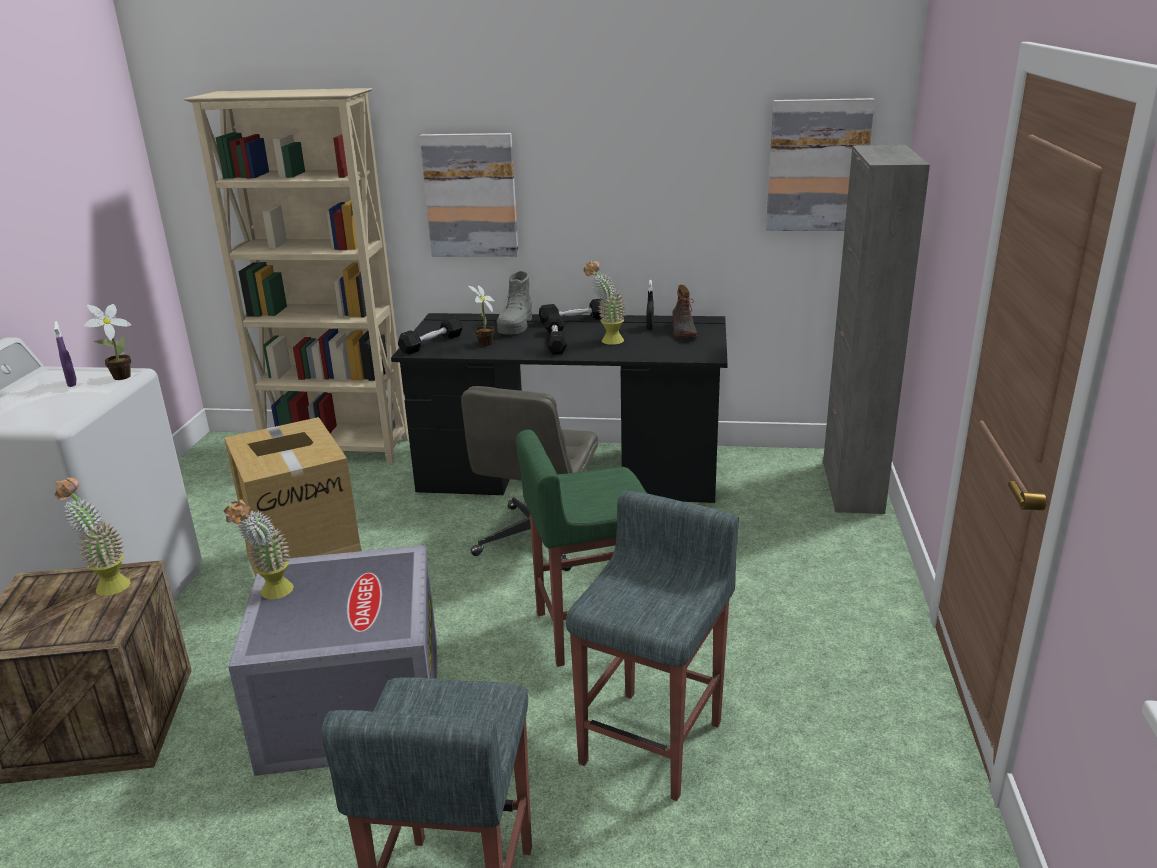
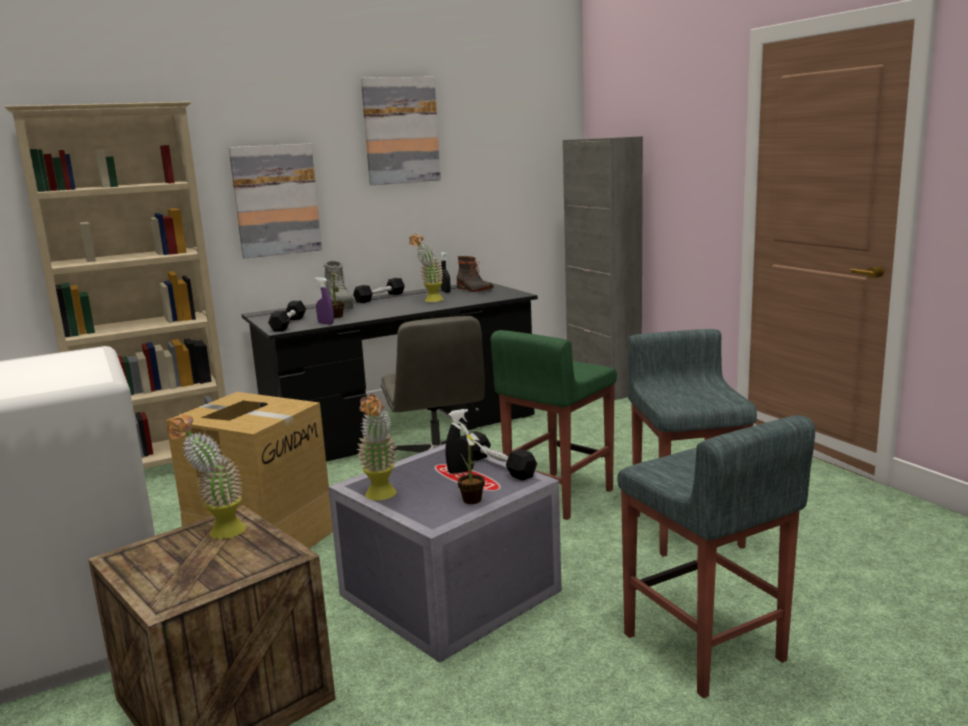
camera: 35 degrees left, 10 degrees down
purple spray bottle [54,321,76,387] -> purple spray bottle moved to [315,277,334,324]
potted plant [84,304,131,380] -> potted plant moved to [452,420,488,504]
black dumbbell [544,313,568,355] -> black dumbbell moved to [464,431,537,481]
picture [766,98,875,231] -> picture moved to [361,77,441,185]
none -> black spray bottle [445,409,474,474]

